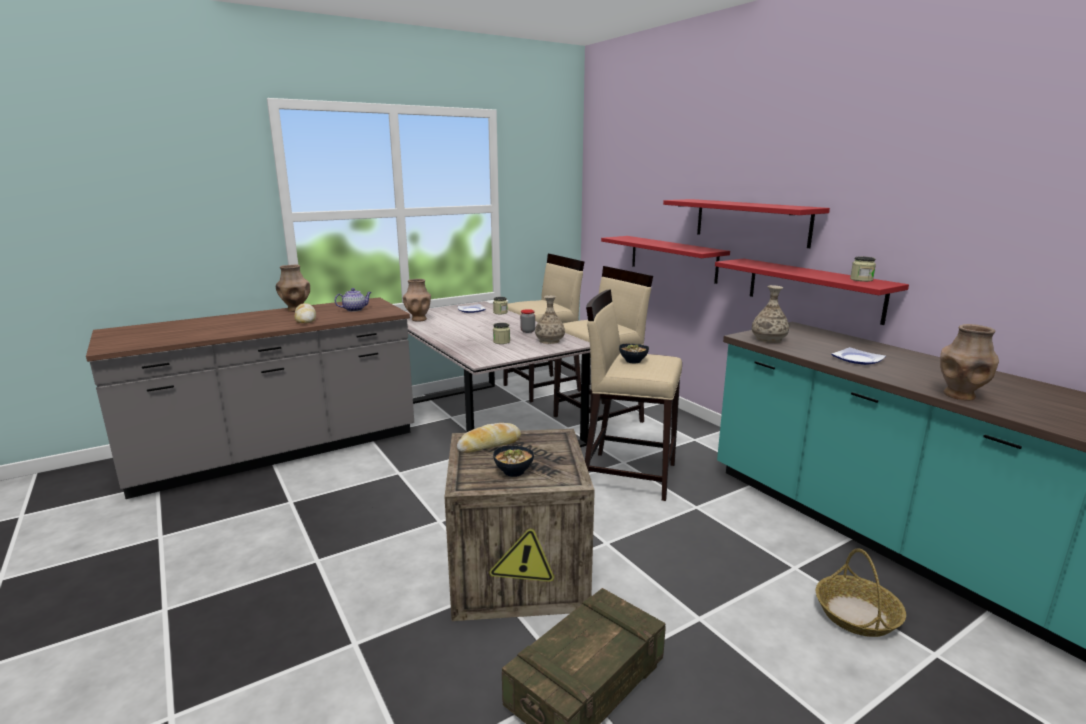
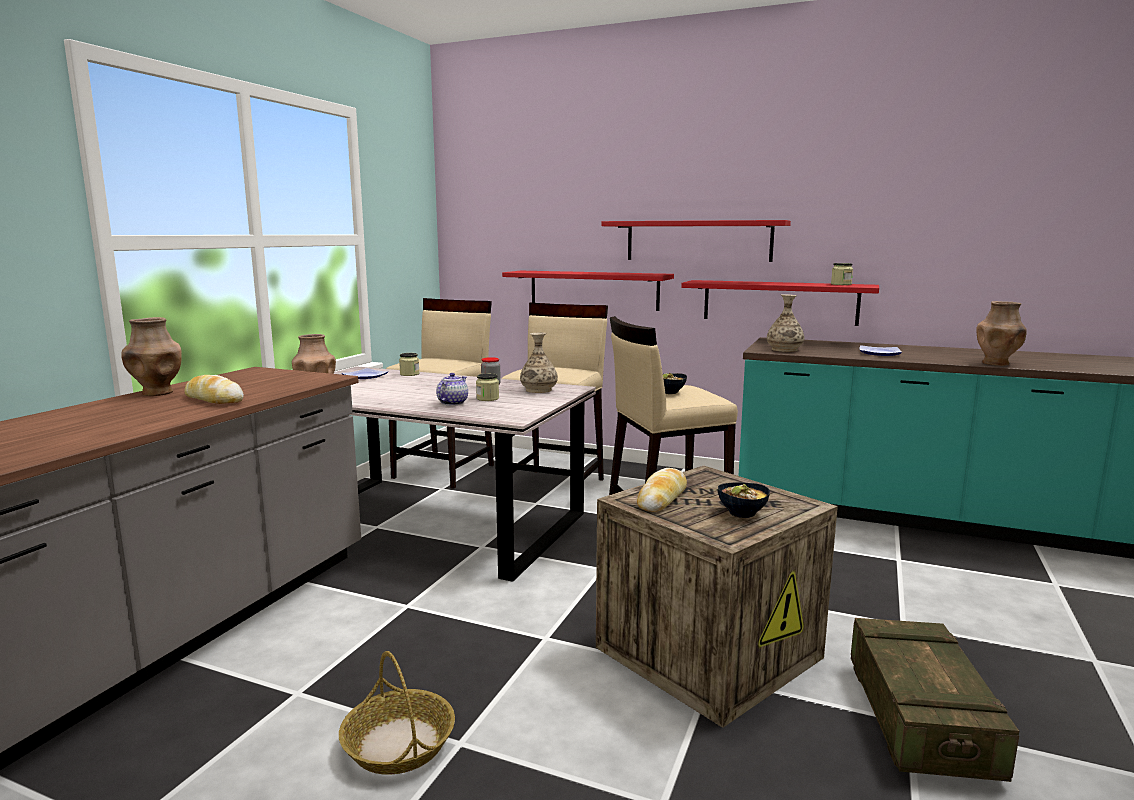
camera: 35 degrees left, 5 degrees down
teapot [335,288,372,312] -> teapot moved to [436,373,468,406]
basket [816,548,906,637] -> basket moved to [339,651,455,775]

